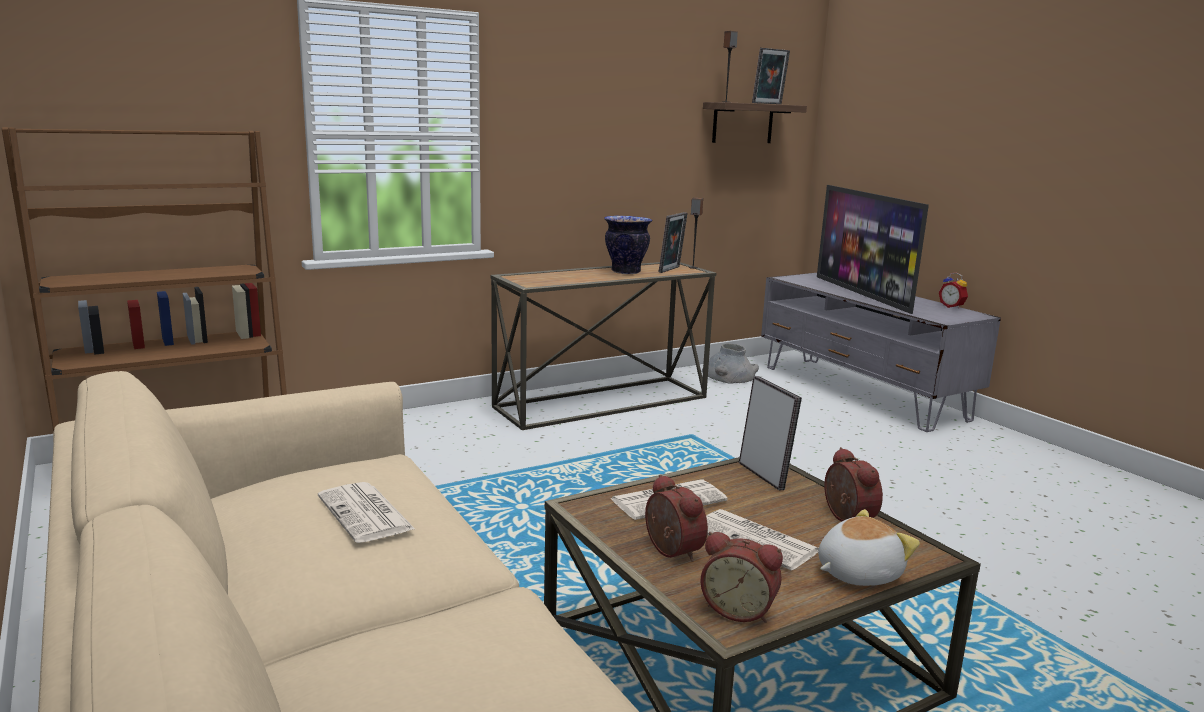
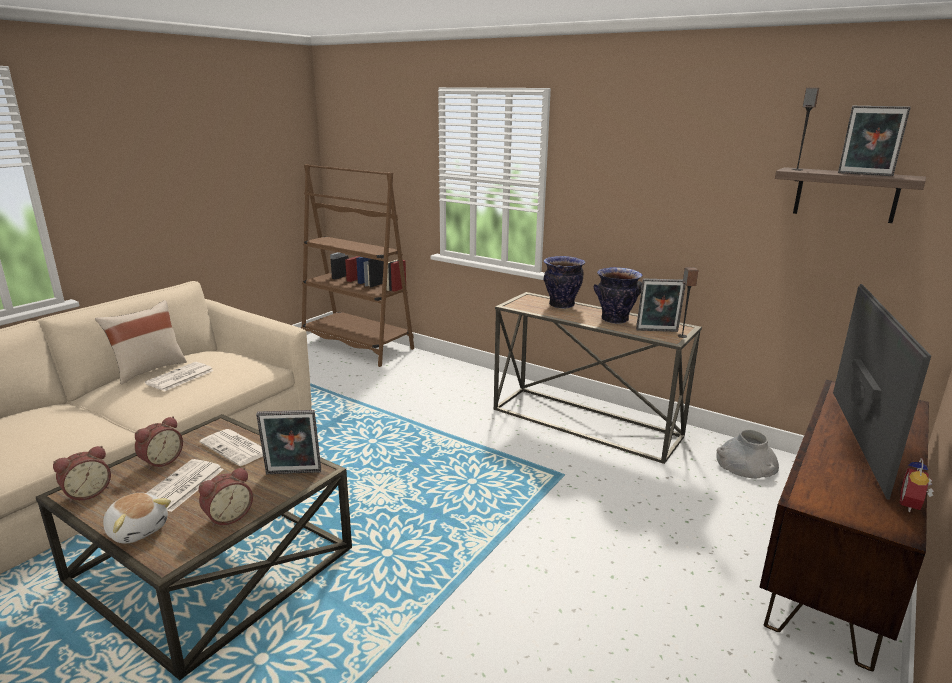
camera: 65 degrees right, 5 degrees up
alarm clock [700,532,783,623] -> alarm clock turned 135 degrees counterclockwise [53,446,111,503]
picture frame [739,376,802,491] -> picture frame turned 45 degrees clockwise [256,410,321,474]
grey tv stand [761,273,1001,432] -> brown tv stand [760,380,929,672]
television [817,185,929,314] -> television turned 150 degrees clockwise [833,284,931,500]
none -> beige pillow [95,300,187,384]
none -> vase [543,256,585,309]

